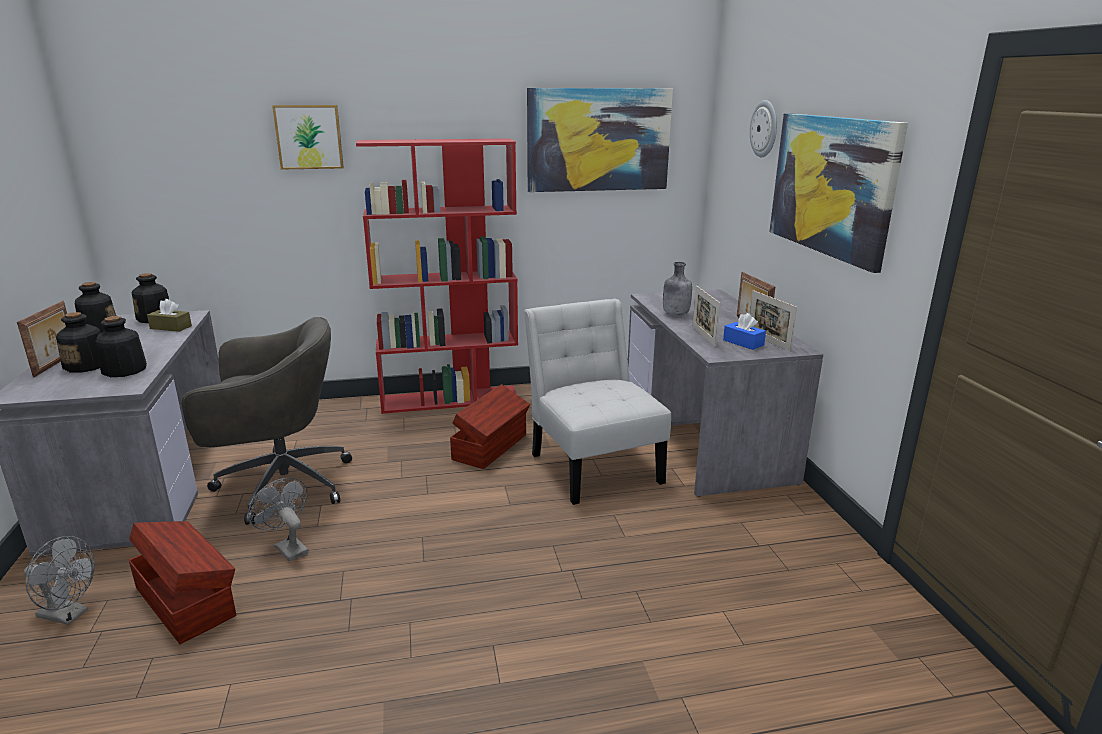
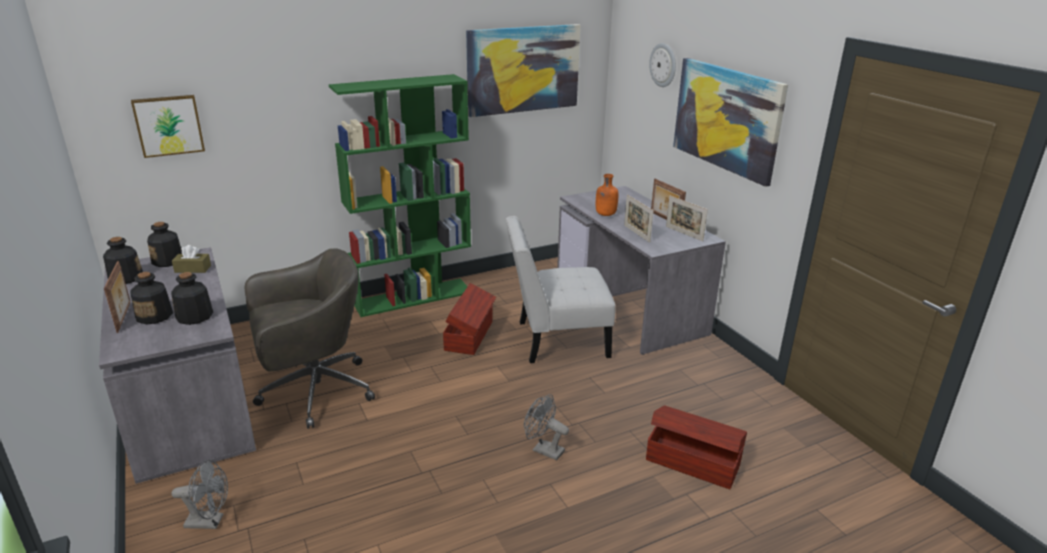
camera: 15 degrees left, 5 degrees up
brown storage box [129,521,236,644] -> brown storage box moved to [646,405,747,489]
grey fan [248,478,309,562] -> grey fan moved to [524,394,569,460]
picture [272,105,344,170] -> picture moved to [131,95,205,158]
red bookcase [356,138,518,414] -> green bookcase [329,74,471,317]
white chair [524,299,671,505] -> white chair turned 60 degrees counterclockwise [506,216,616,363]
grey bottle [663,262,692,316] -> orange bottle [596,174,618,216]
blue tissue box [723,313,766,350] -> none

